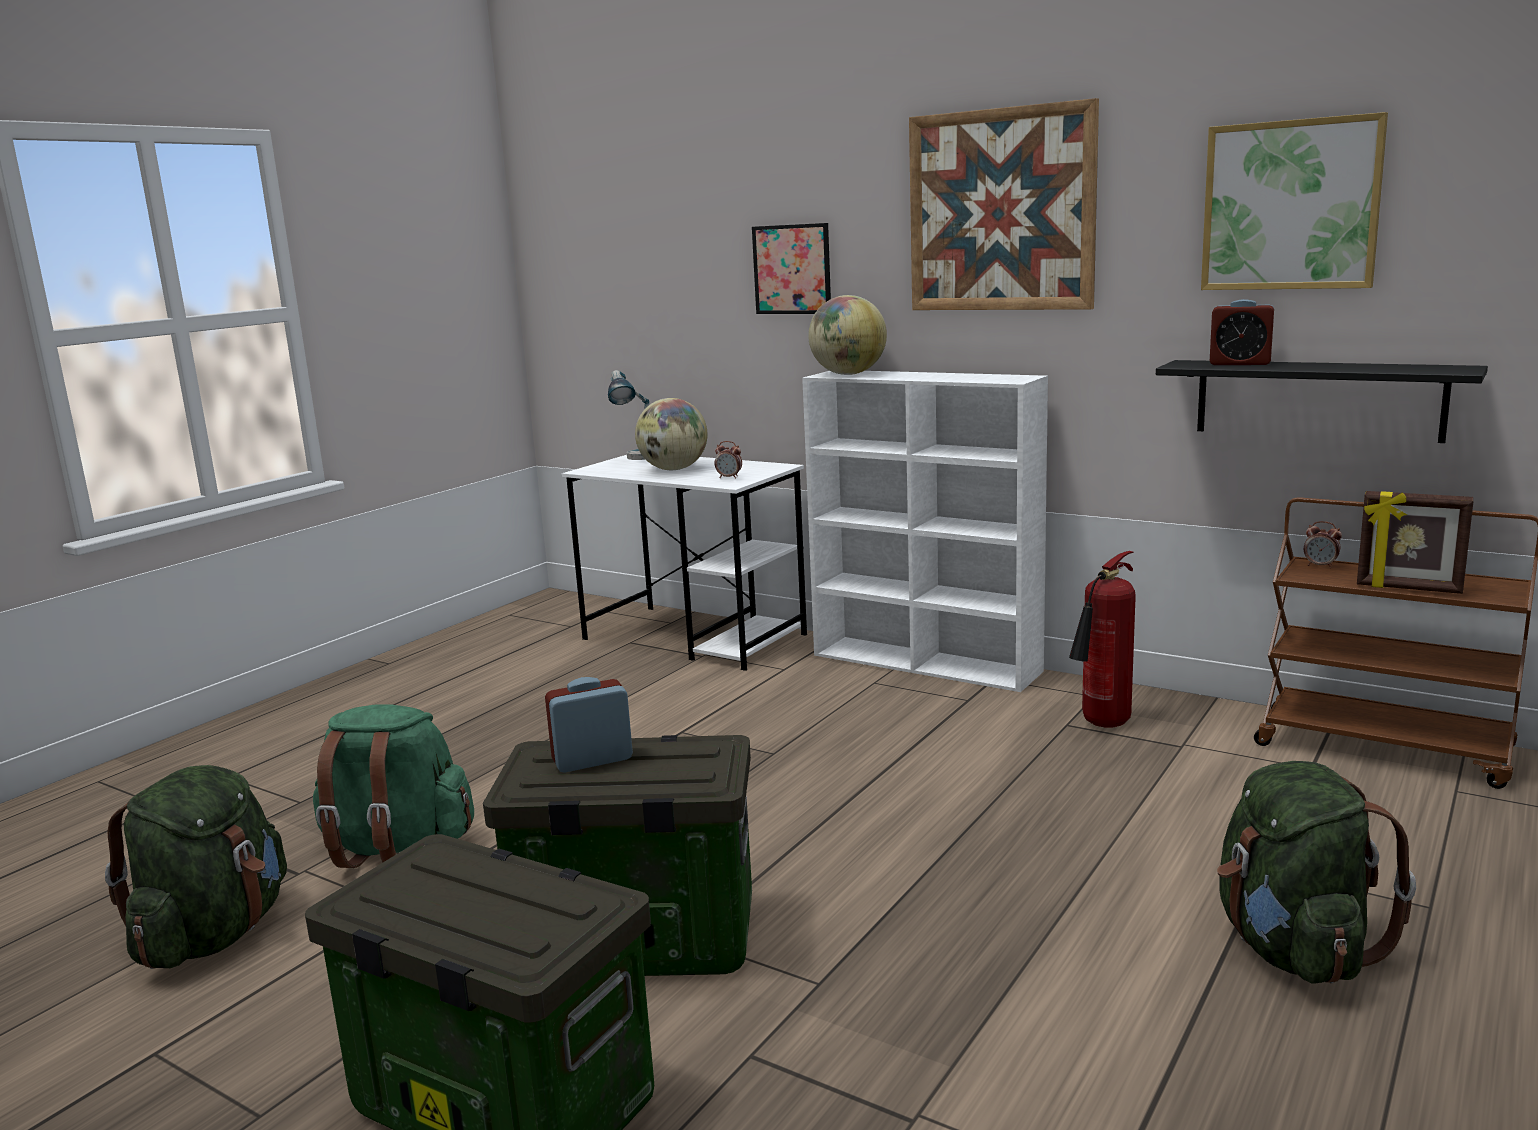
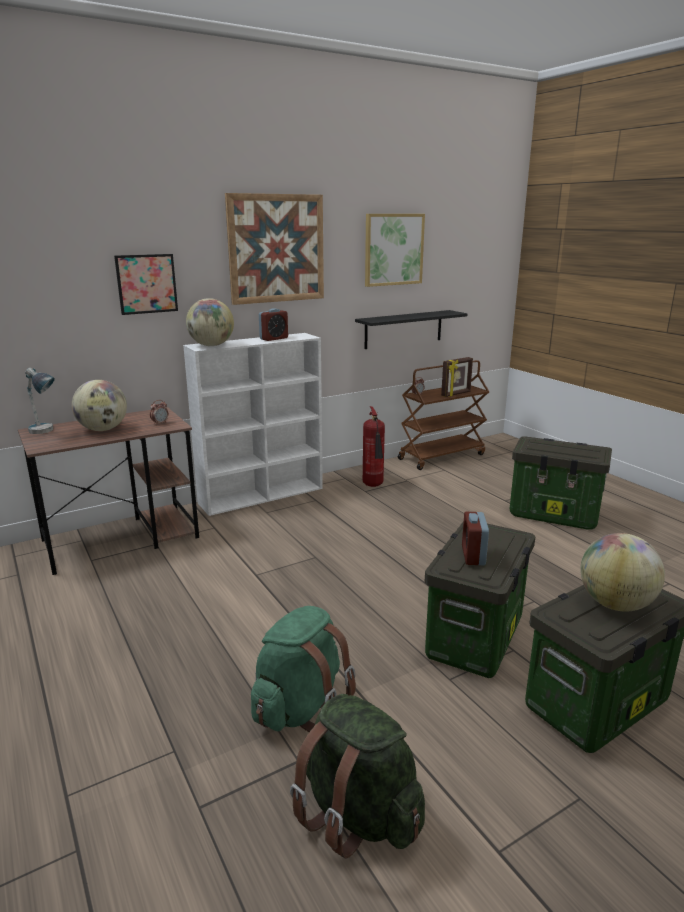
camera: 65 degrees left, 5 degrees up
white desk [562,455,807,671] -> brown desk [18,407,199,575]
alarm clock [1210,299,1274,365] -> alarm clock moved to [259,308,288,341]
green backpack [1217,761,1416,984] -> storage box [510,436,612,530]
none -> globe [580,533,665,612]

